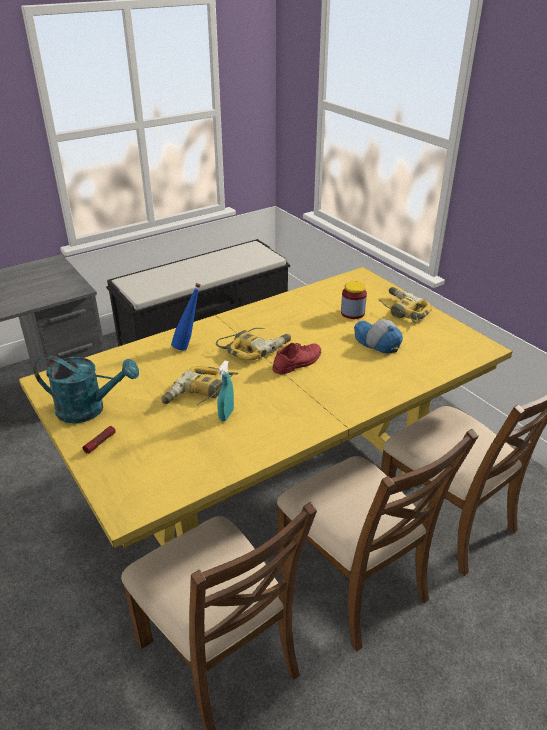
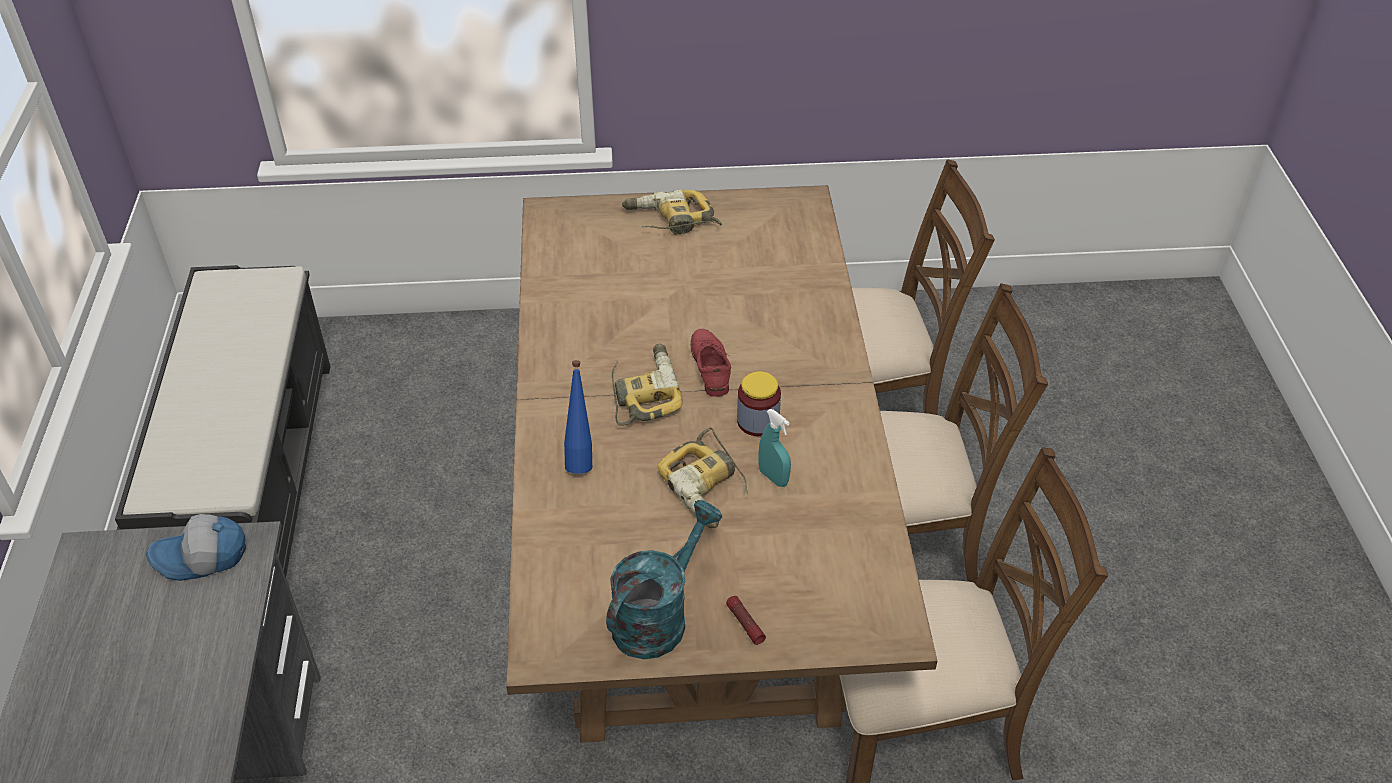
camera: 60 degrees left, 10 degrees up
yellow dining table [19,267,513,548] -> brown dining table [506,185,937,743]
jar [341,282,367,319] -> jar moved to [737,371,781,436]
cap [354,319,403,353] -> cap moved to [146,514,246,581]

